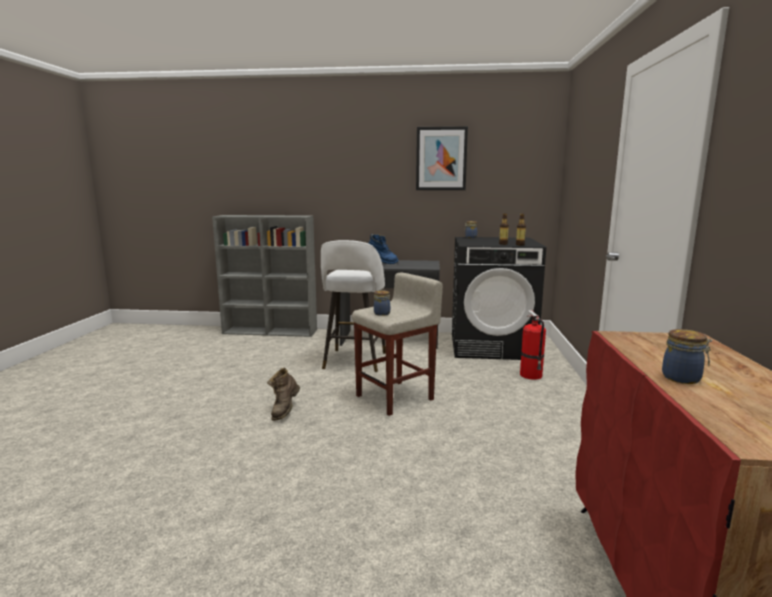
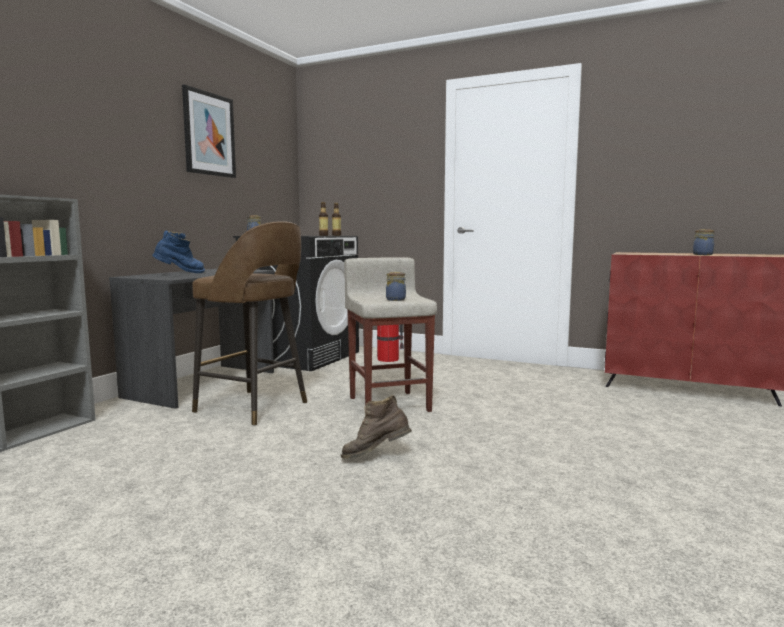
camera: 70 degrees left, 5 degrees down
brown boot [267,368,300,421] -> brown boot turned 135 degrees clockwise [341,395,412,459]
white stool [321,240,386,372] -> brown stool [192,221,307,426]

